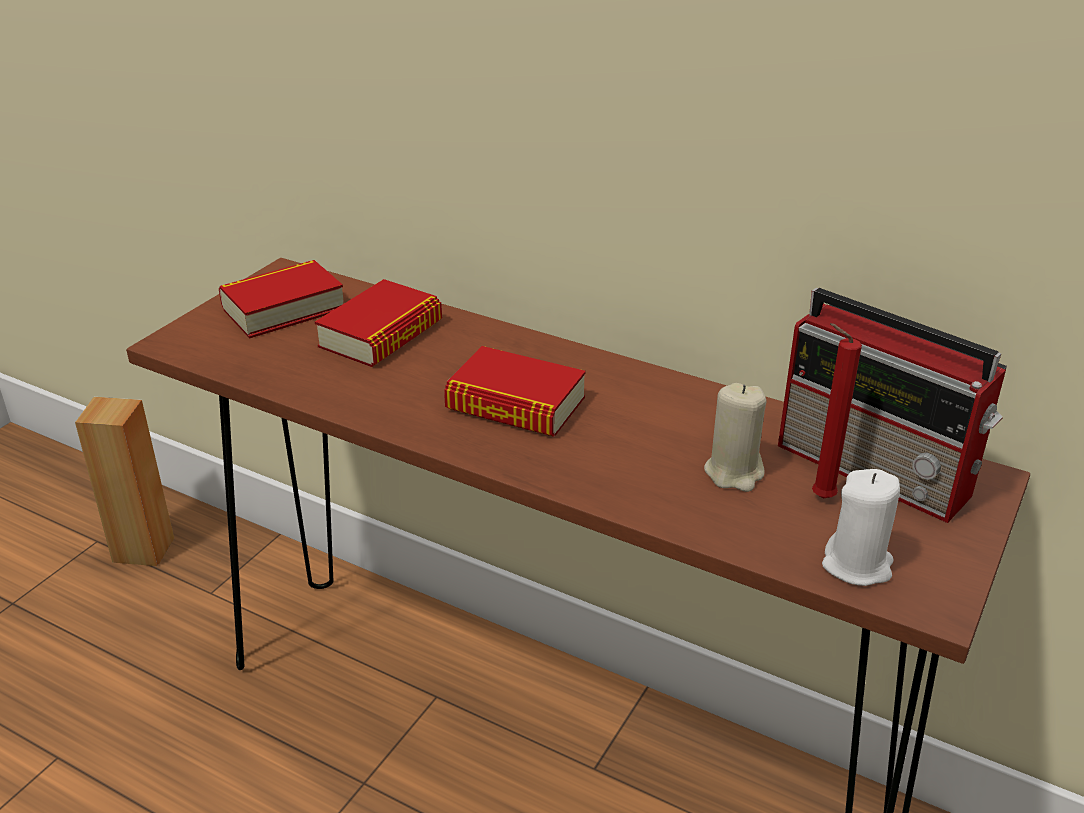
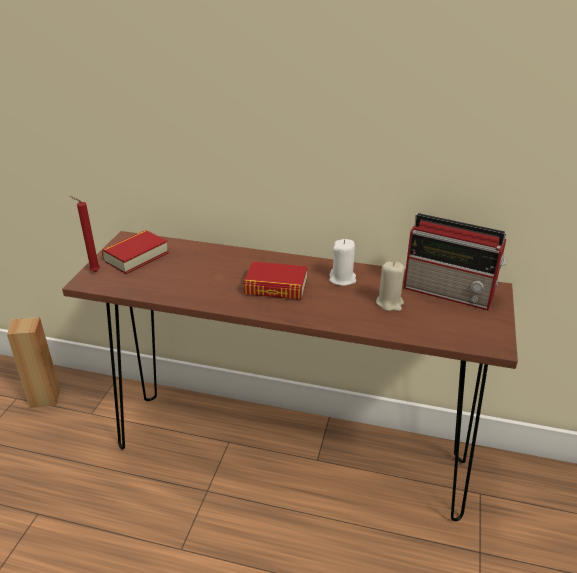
camera: 15 degrees left, 0 degrees up
book [315,279,442,367] -> none
red candle [812,323,862,498] -> red candle moved to [70,196,100,272]
white candle [822,469,900,586] -> white candle moved to [329,239,356,286]

